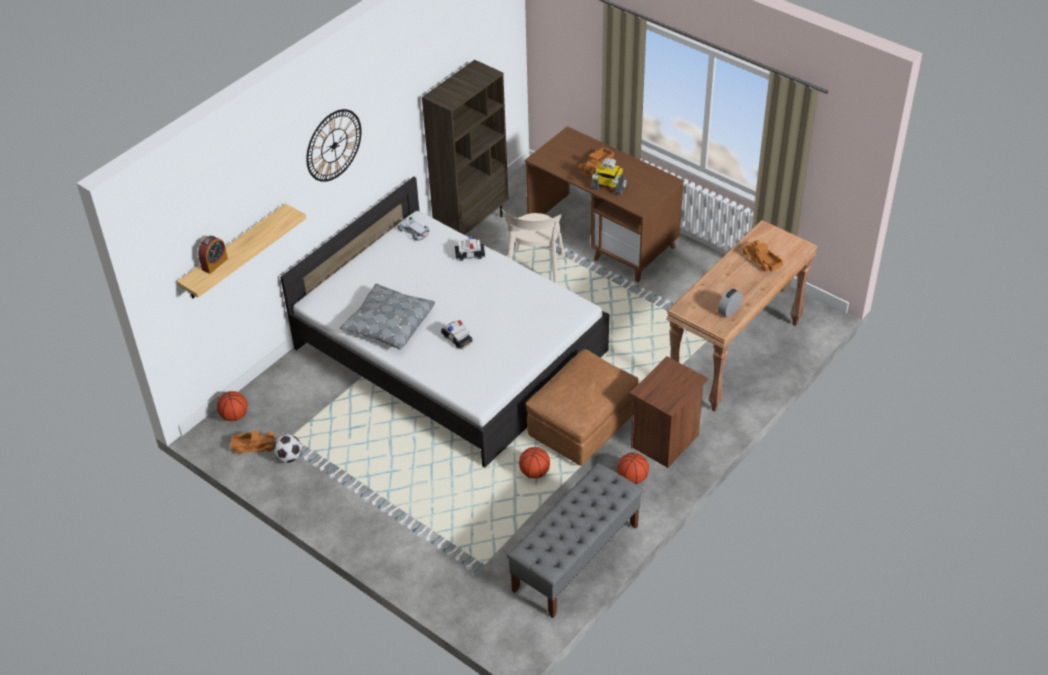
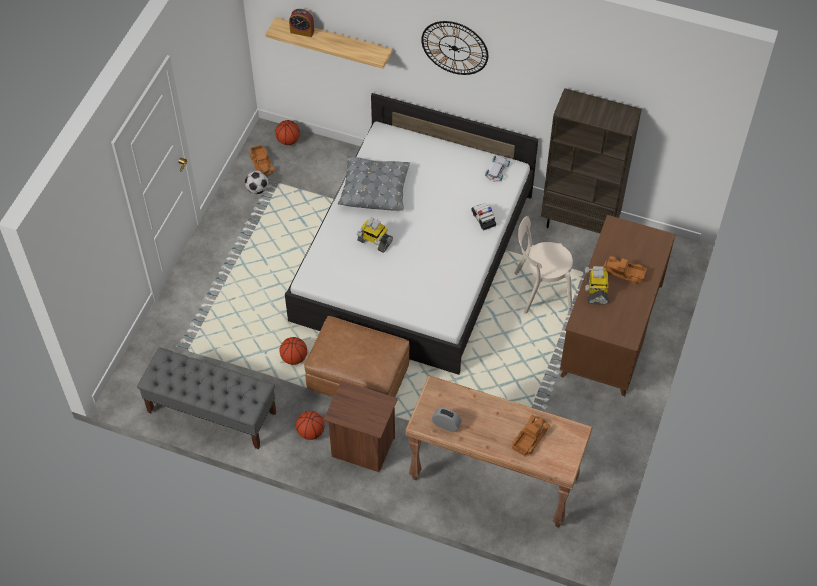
camera: 70 degrees right, 10 degrees up
toy car [441,320,473,349] -> toy robot [357,217,393,253]

